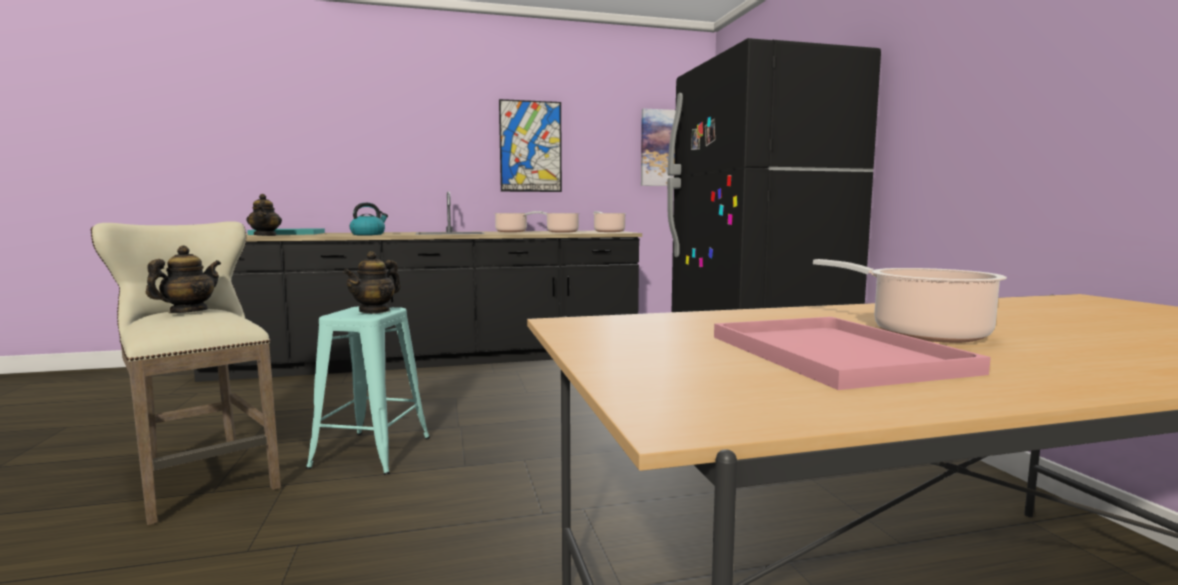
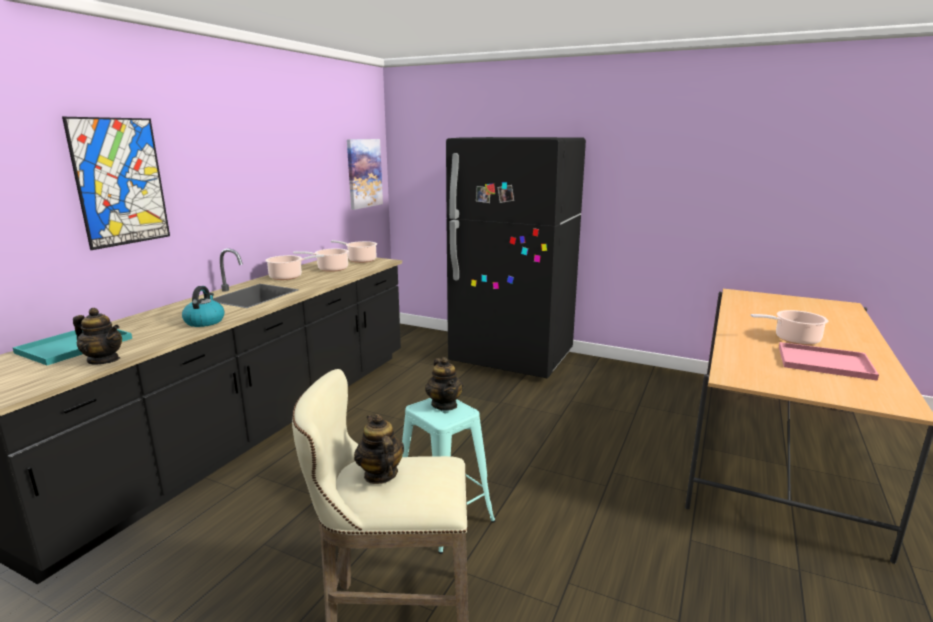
camera: 50 degrees left, 10 degrees up
picture [499,99,562,192] -> picture moved to [62,117,170,250]

